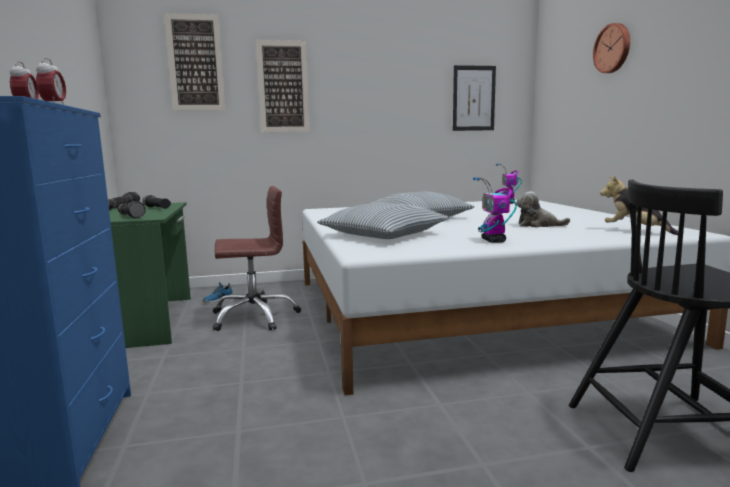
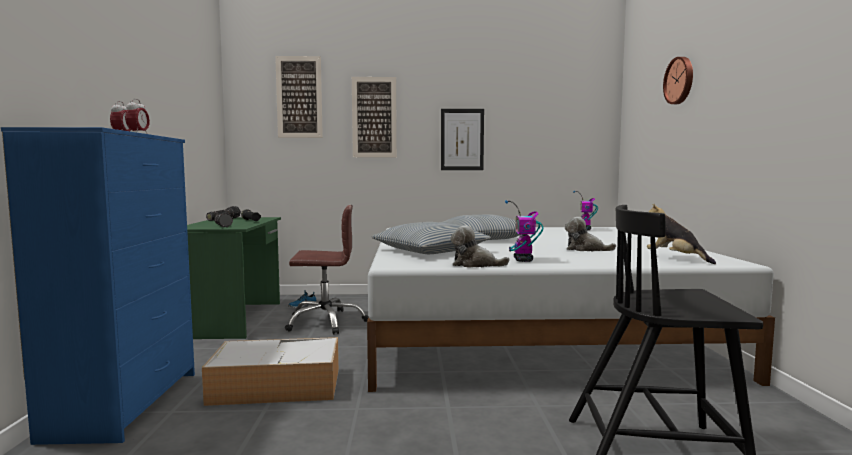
camera: 10 degrees right, 5 degrees down
picture [453,65,496,131] -> picture moved to [441,109,484,170]
none -> storage box [202,337,339,406]
none -> plush toy [450,225,510,268]

